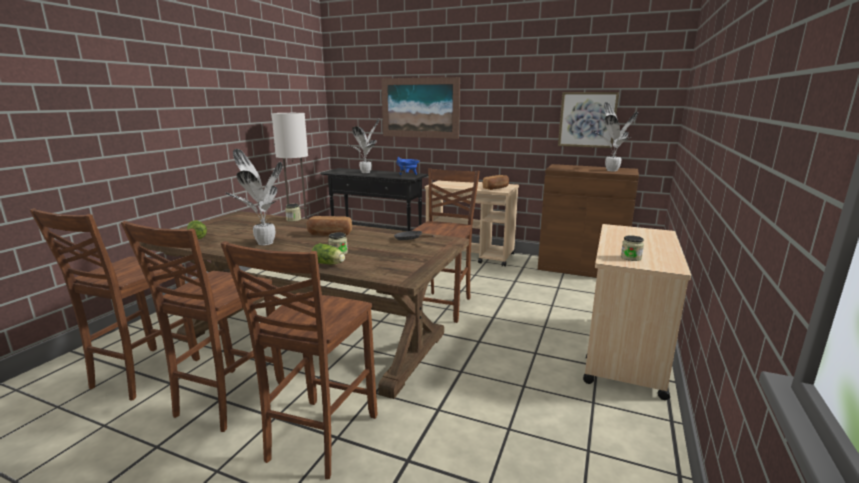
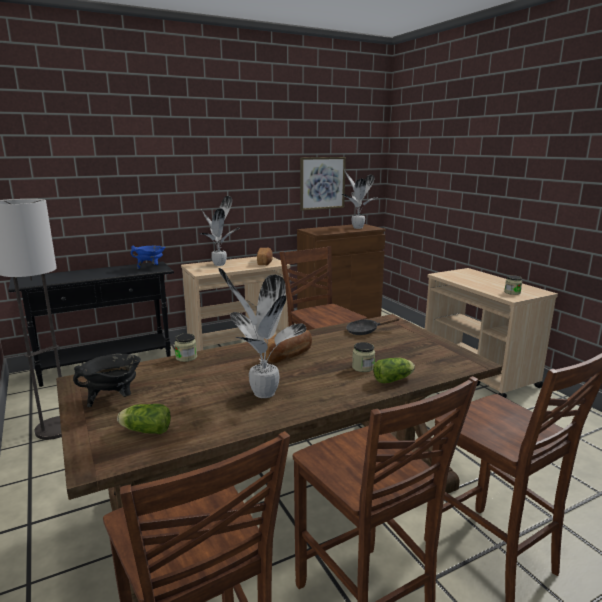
camera: 50 degrees left, 0 degrees up
potted plant [349,118,379,173] -> potted plant moved to [199,196,240,266]
picture [381,77,460,139] -> none
none -> black cooking pot [73,354,141,407]

